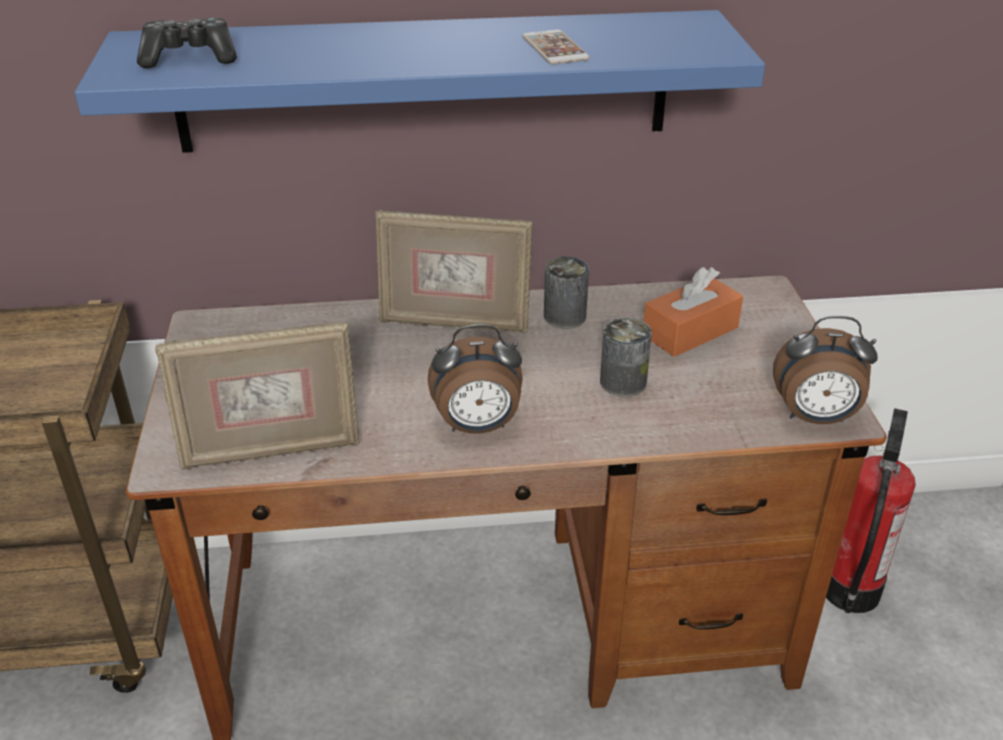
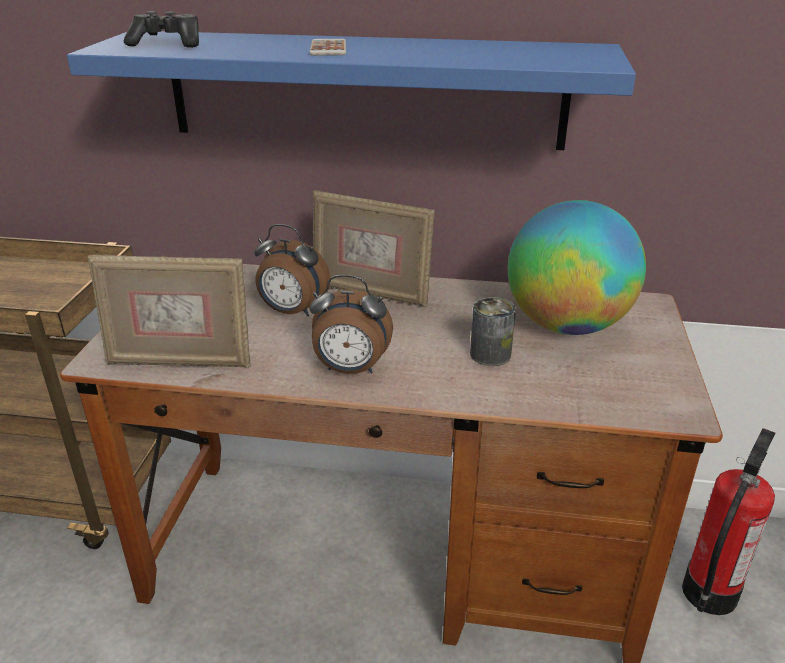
camera: 15 degrees right, 5 degrees down
phone [522,30,590,64] -> phone moved to [310,39,346,56]
can [544,257,589,329] -> none
orange tissue box [644,267,743,357] -> globe [508,200,646,335]
alarm clock [773,316,878,424] -> alarm clock moved to [254,224,330,317]

